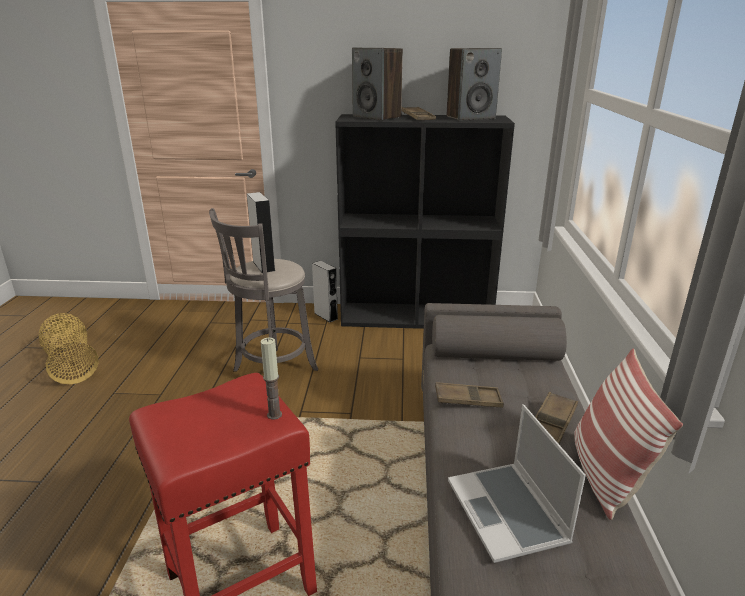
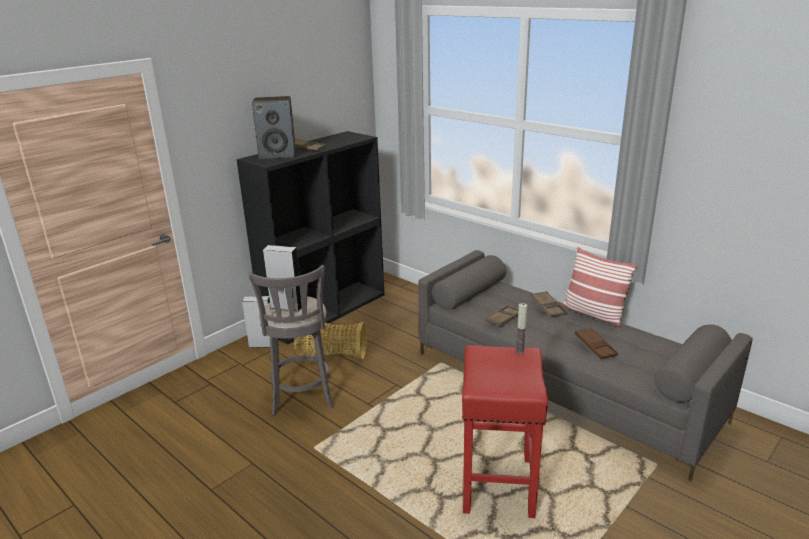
camera: 50 degrees left, 0 degrees up
basket [39,313,98,384] -> basket moved to [294,322,367,359]
speaker [447,48,502,121] -> none
laptop [448,404,586,563] -> brown tray [575,327,618,359]

